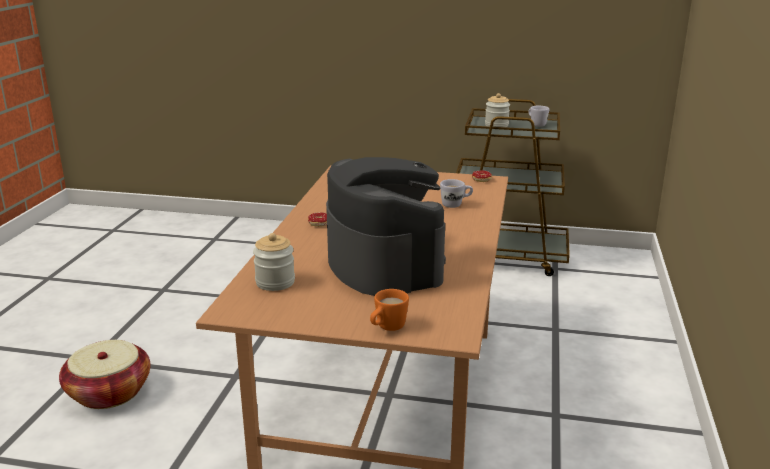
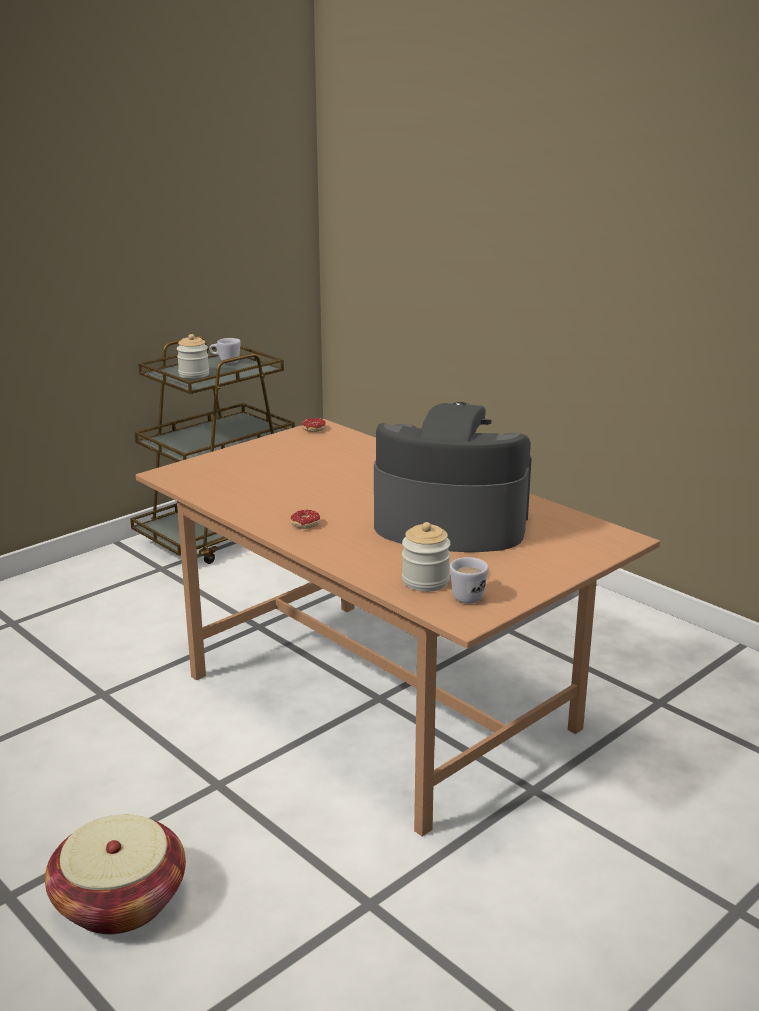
camera: 55 degrees left, 0 degrees up
orange mug [370,289,409,331] -> none
white mug [440,179,473,208] -> white mug moved to [450,557,488,604]

